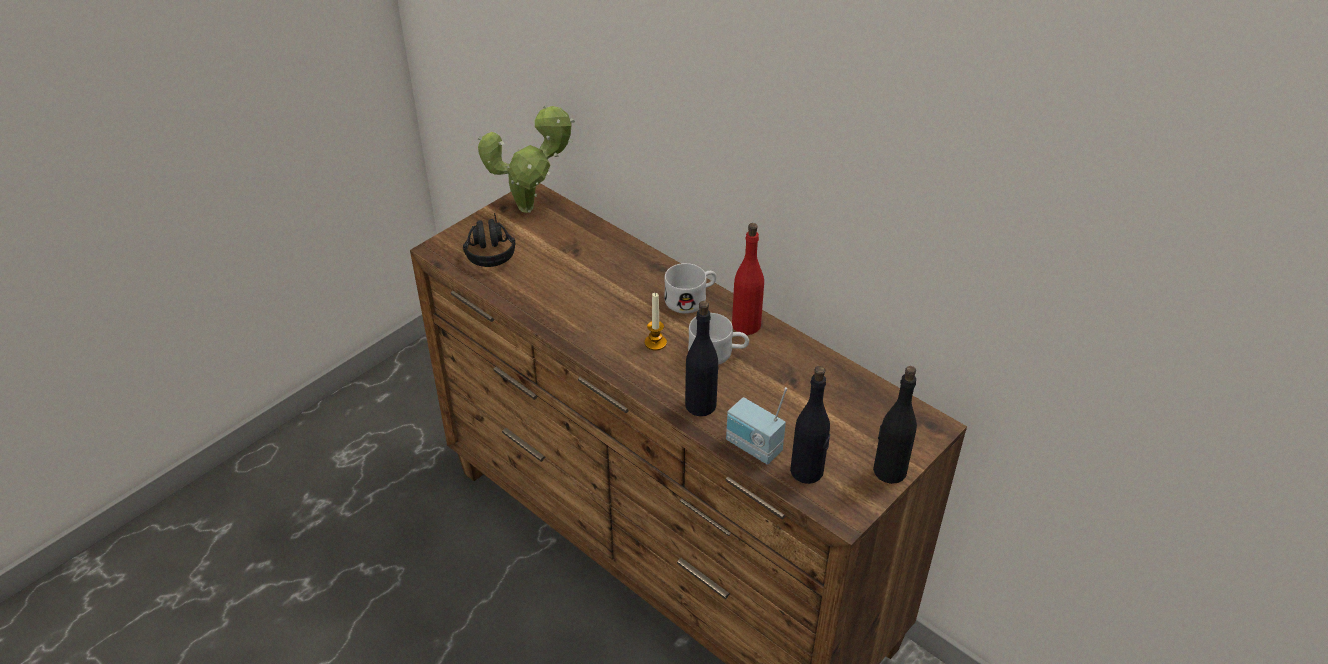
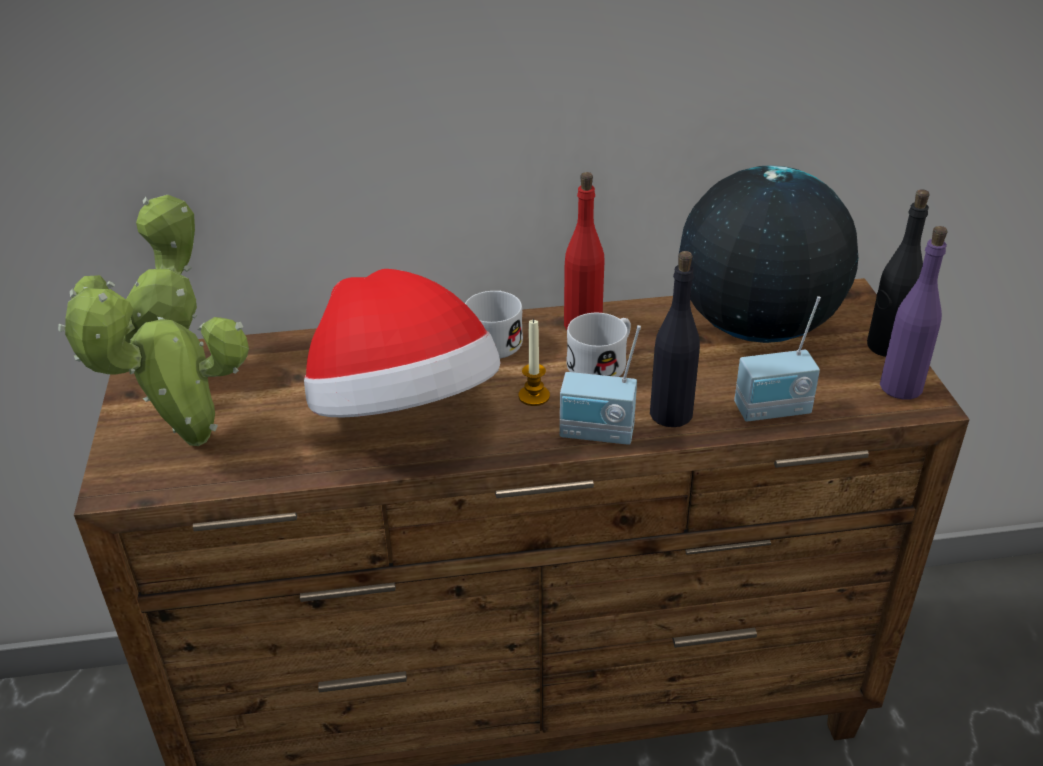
camera: 50 degrees left, 5 degrees down
black headphones [463,213,515,267] -> potted plant [58,287,249,446]
black bottle [790,366,830,484] -> none
none -> hat [304,269,500,418]
none -> radio [560,325,641,445]
none -> globe [679,165,858,343]
none -> purple bottle [880,226,948,400]

